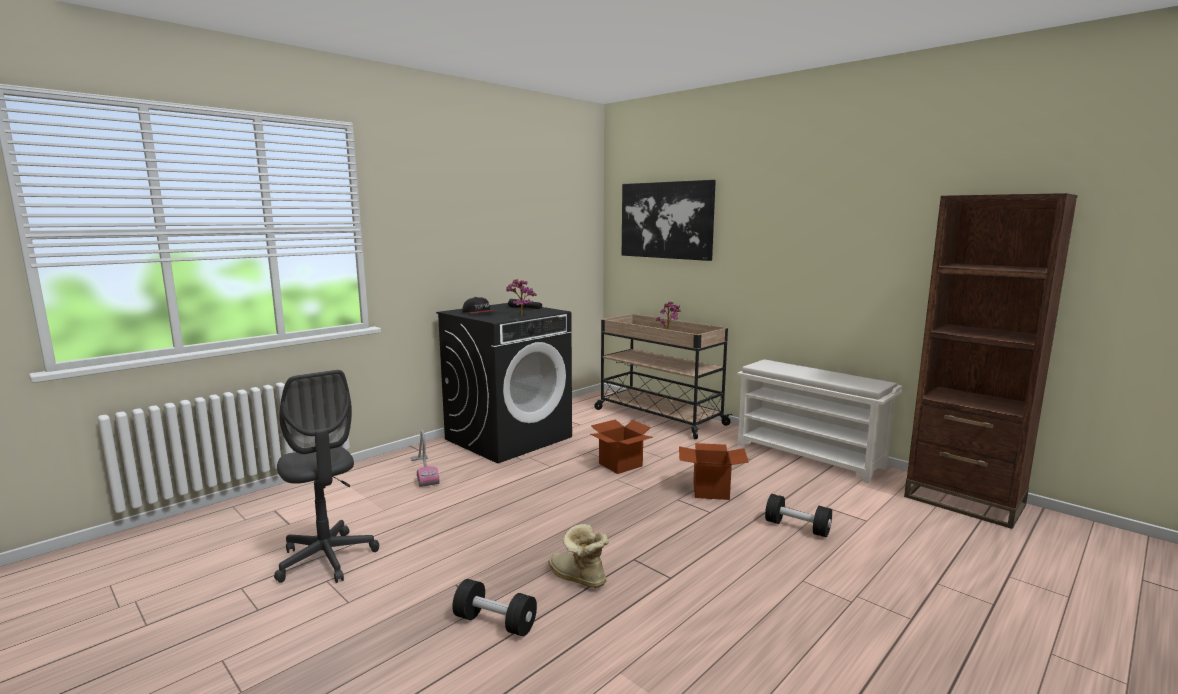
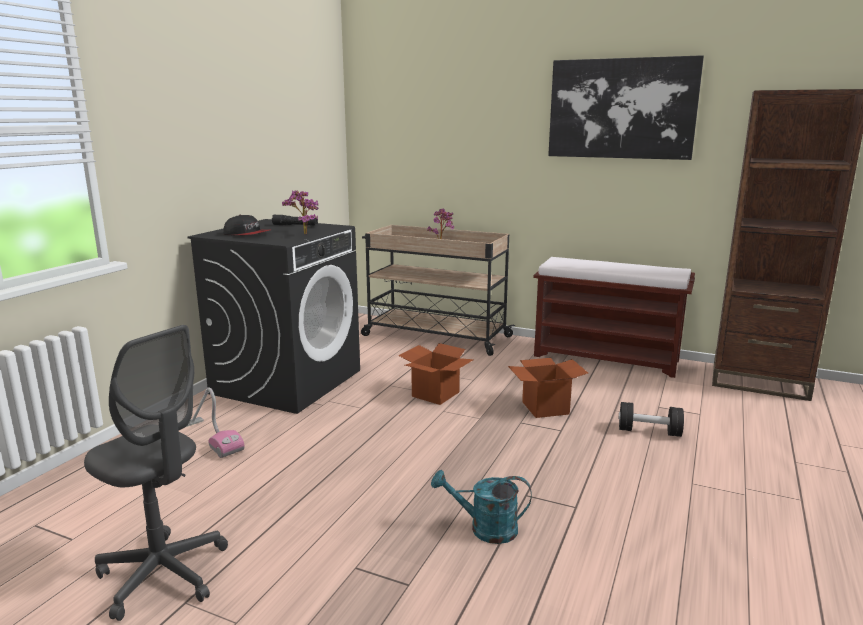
camera: 20 degrees left, 5 degrees up
black dumbbell [452,579,537,636] -> none
boot [549,524,609,588] -> turquoise watering can [431,470,532,544]
picture [622,180,716,261] -> picture moved to [548,55,704,160]
white shoe rack [737,359,902,483] -> brown bench [533,257,695,378]

